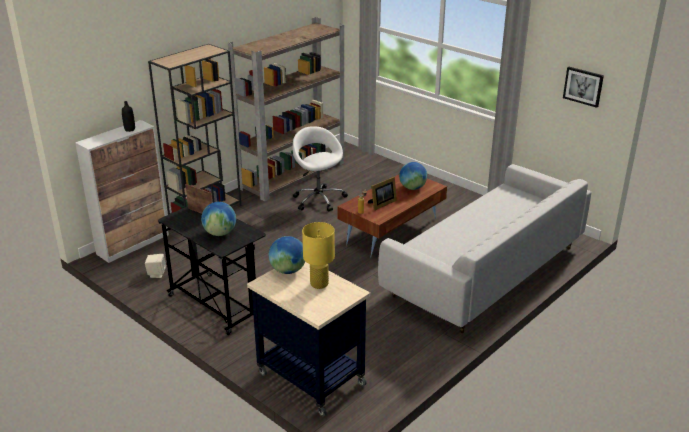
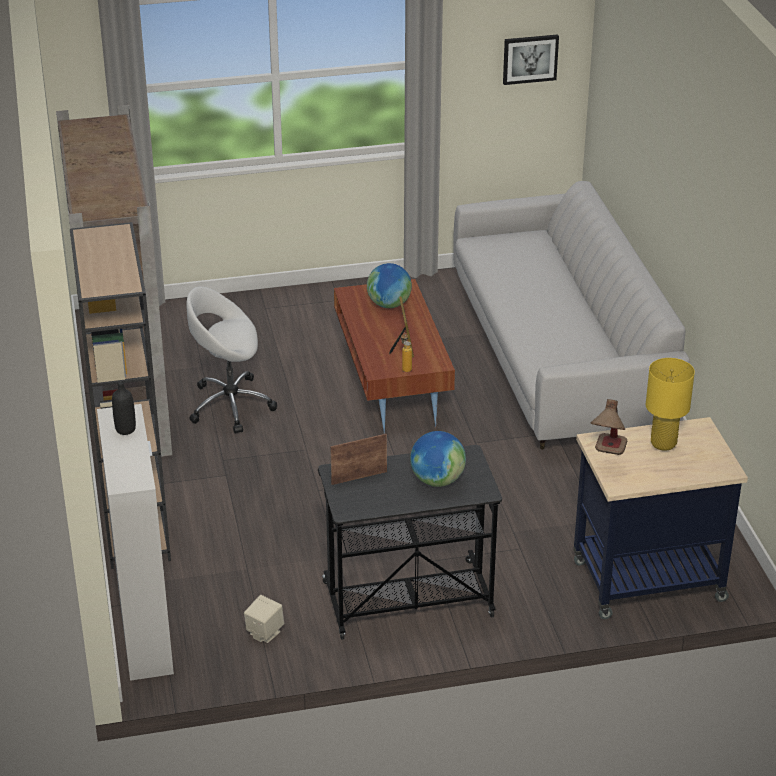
camera: 55 degrees left, 5 degrees up
globe [269,236,305,274] -> table lamp [590,399,627,455]

